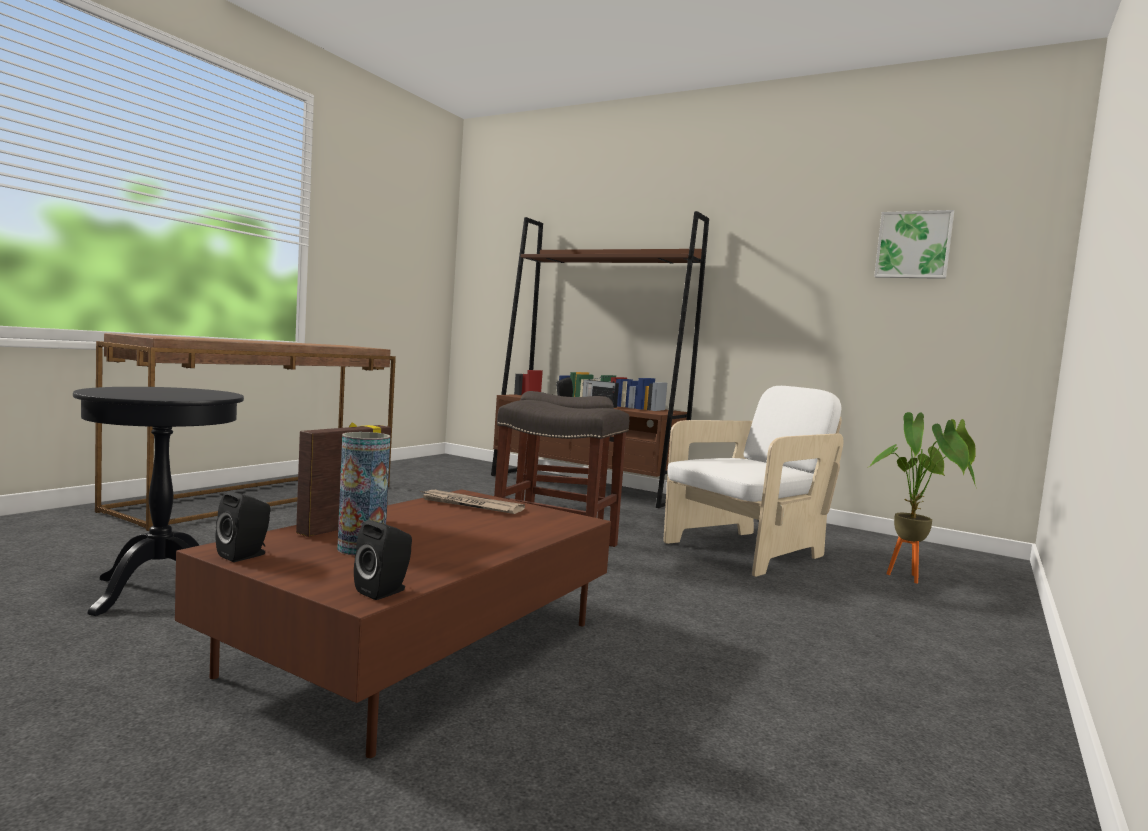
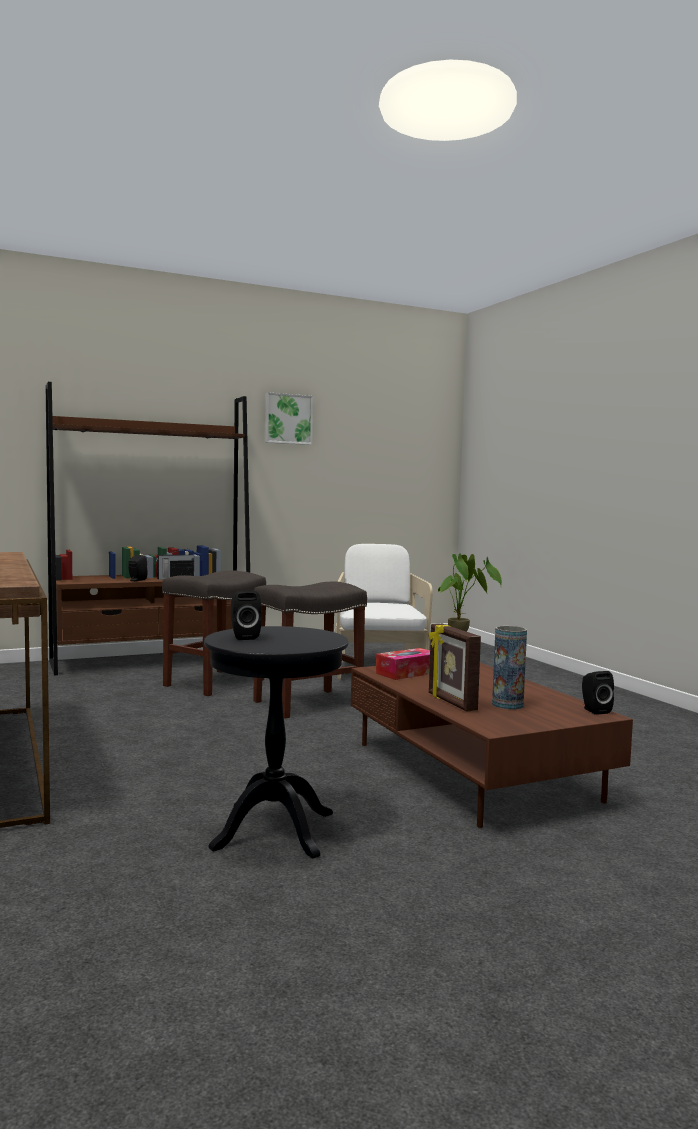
camera: 55 degrees left, 0 degrees up
black speaker [216,491,271,562] -> black speaker moved to [231,591,261,640]
newspaper [420,490,525,514] -> tissue box [376,648,430,680]
picture [874,210,954,279] -> picture moved to [265,392,313,445]

